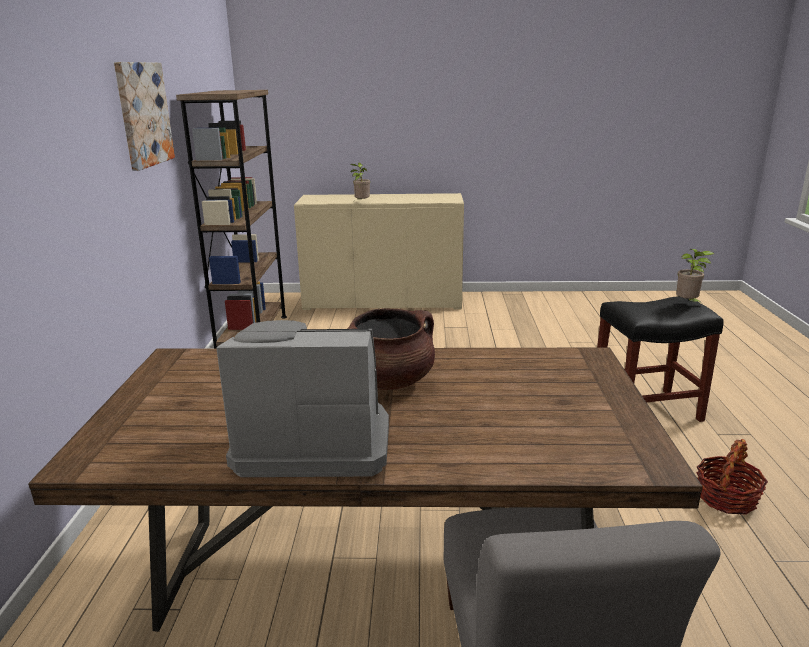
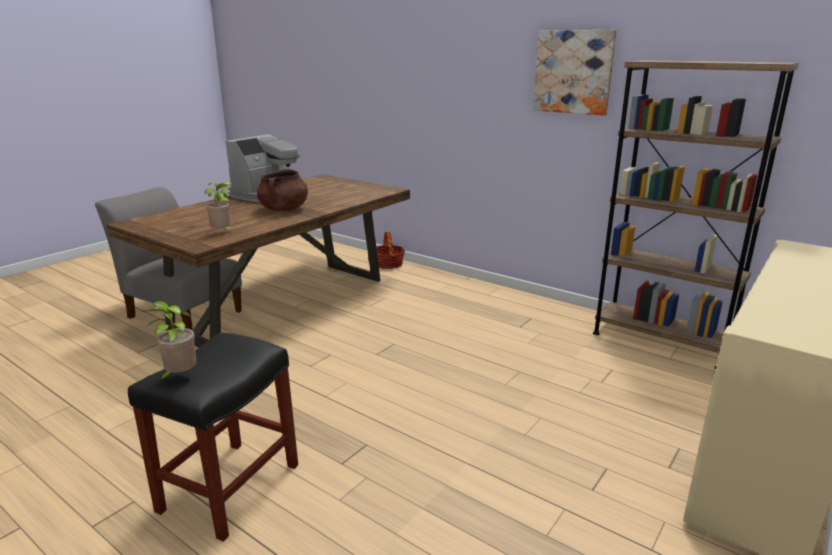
camera: 125 degrees right, 0 degrees up
potted plant [350,163,370,199] -> potted plant moved to [205,182,233,230]
basket [697,439,768,515] -> basket moved to [376,232,405,269]

